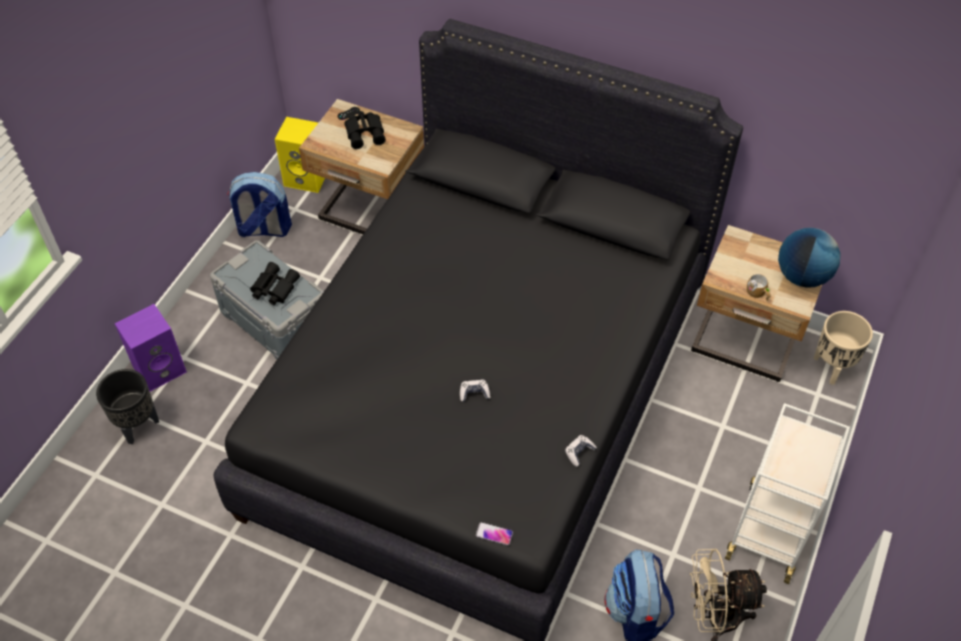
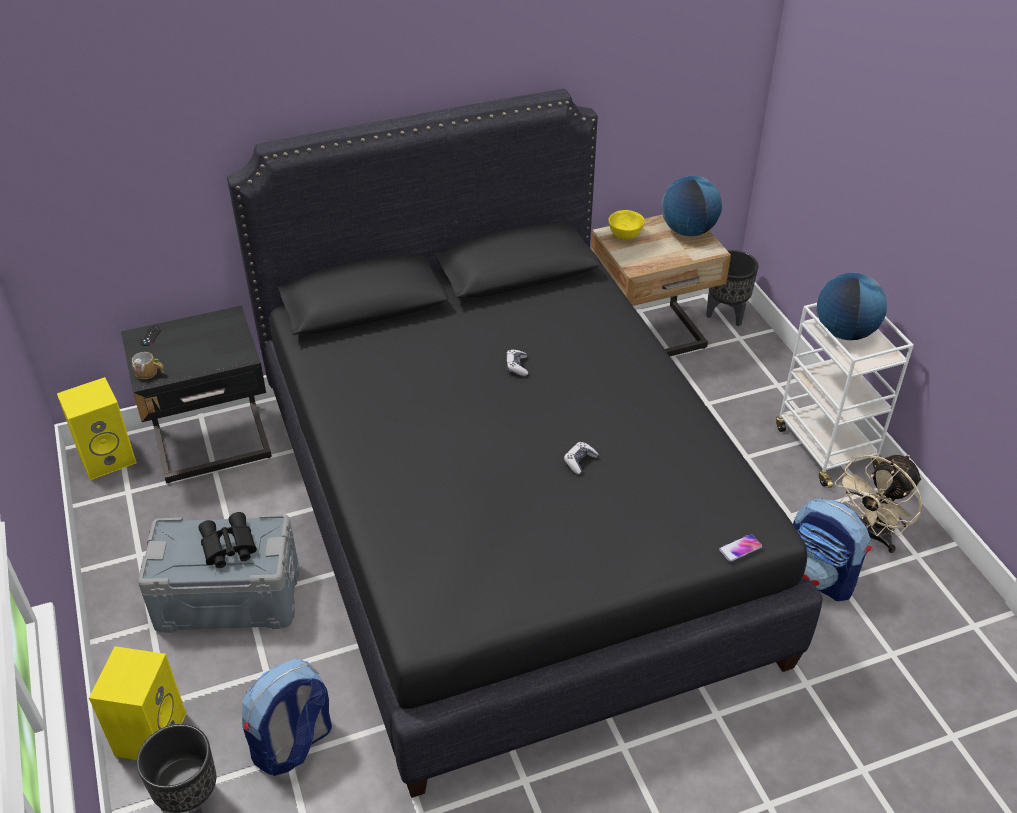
camera: 45 degrees left, 10 degrees down
purple speaker [115,304,187,391] -> yellow speaker [89,646,186,760]
backpack [227,172,292,237] -> backpack moved to [242,659,332,776]
beige nightstand [299,99,424,234] -> black nightstand [121,306,272,484]
black binoculars [344,111,386,149] -> none
game controller [565,435,597,467] -> game controller moved to [506,349,528,376]
mug [747,274,771,301] -> mug moved to [132,352,164,379]
beige planter [813,311,873,385] -> black planter [706,250,758,326]
none -> yellow bowl [608,210,645,240]
none -> globe [817,272,887,340]

